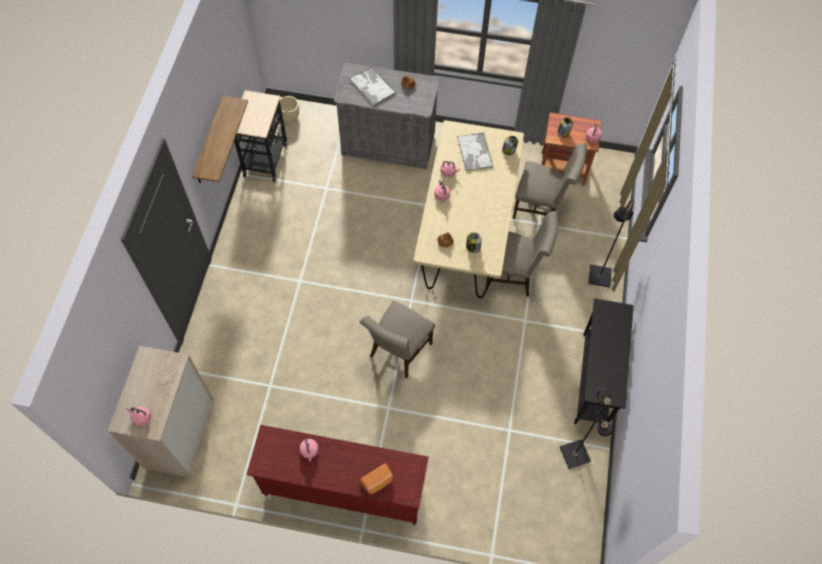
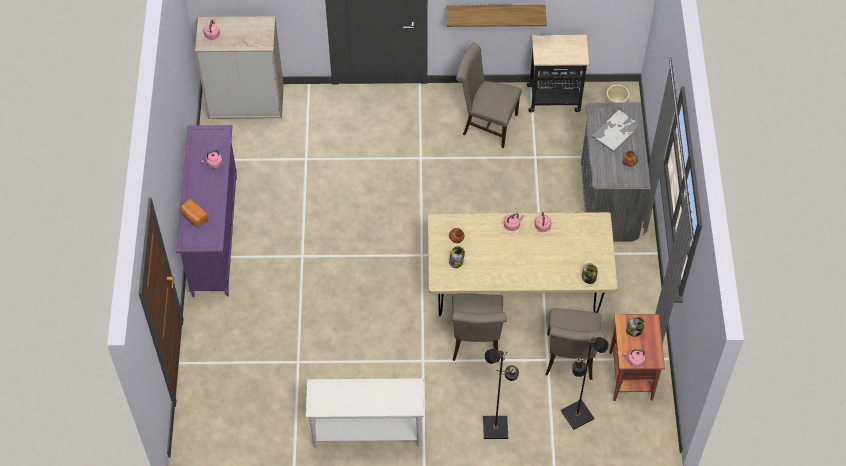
camera: 80 degrees right, 5 degrees down
red dresser [246,425,429,525] -> purple dresser [176,125,237,297]
beige chair [360,301,435,378] -> beige chair moved to [456,42,522,148]
tray [457,133,493,171] -> none
black floor lamp [560,388,613,469] -> black floor lamp moved to [561,337,609,430]
black console table [574,298,634,424] -> white console table [306,378,424,448]

